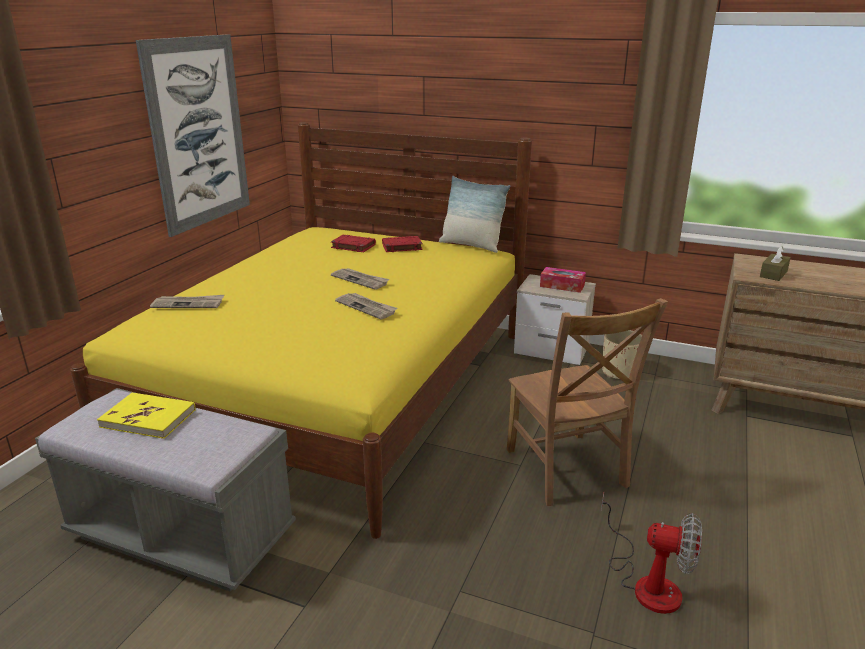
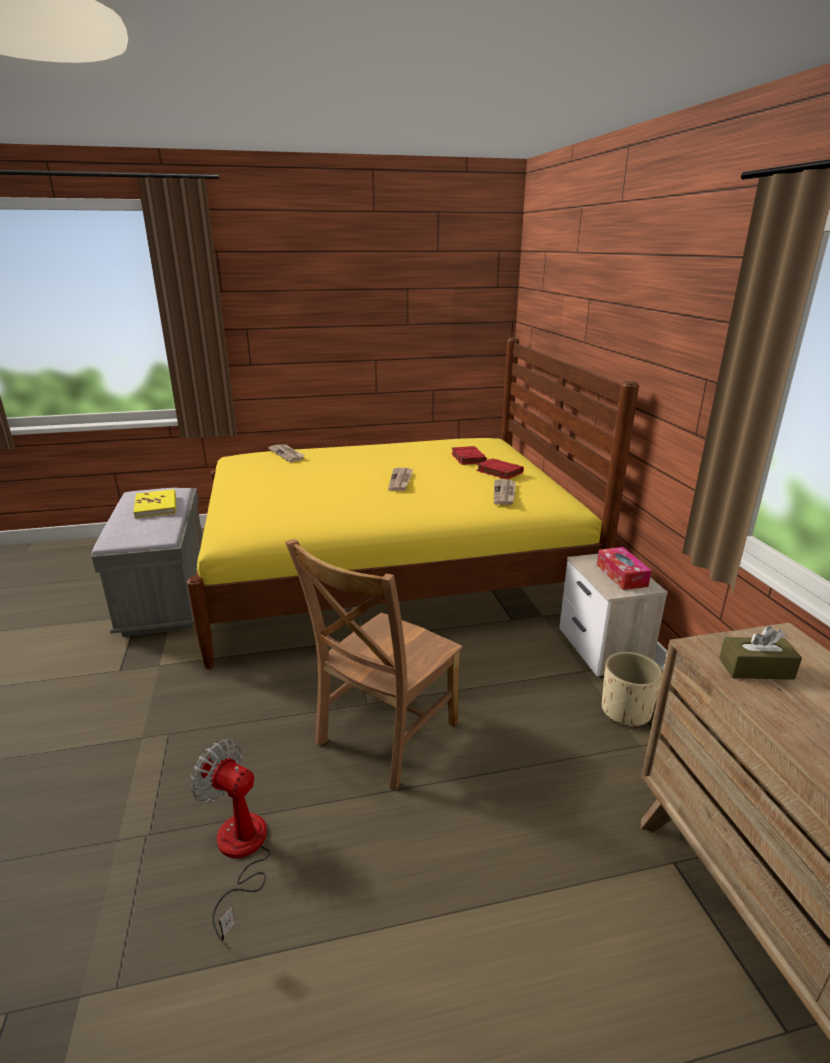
camera: 55 degrees right, 0 degrees up
picture [136,34,250,237] -> none
newspaper [335,293,397,319] -> newspaper moved to [494,479,516,505]
pillow [439,176,511,253] -> none
fan [601,493,702,614] -> fan turned 135 degrees clockwise [191,739,271,941]

